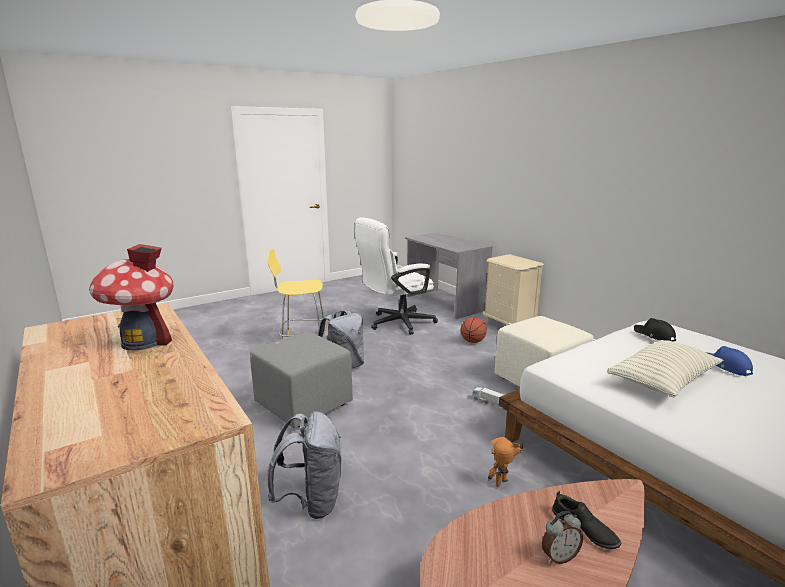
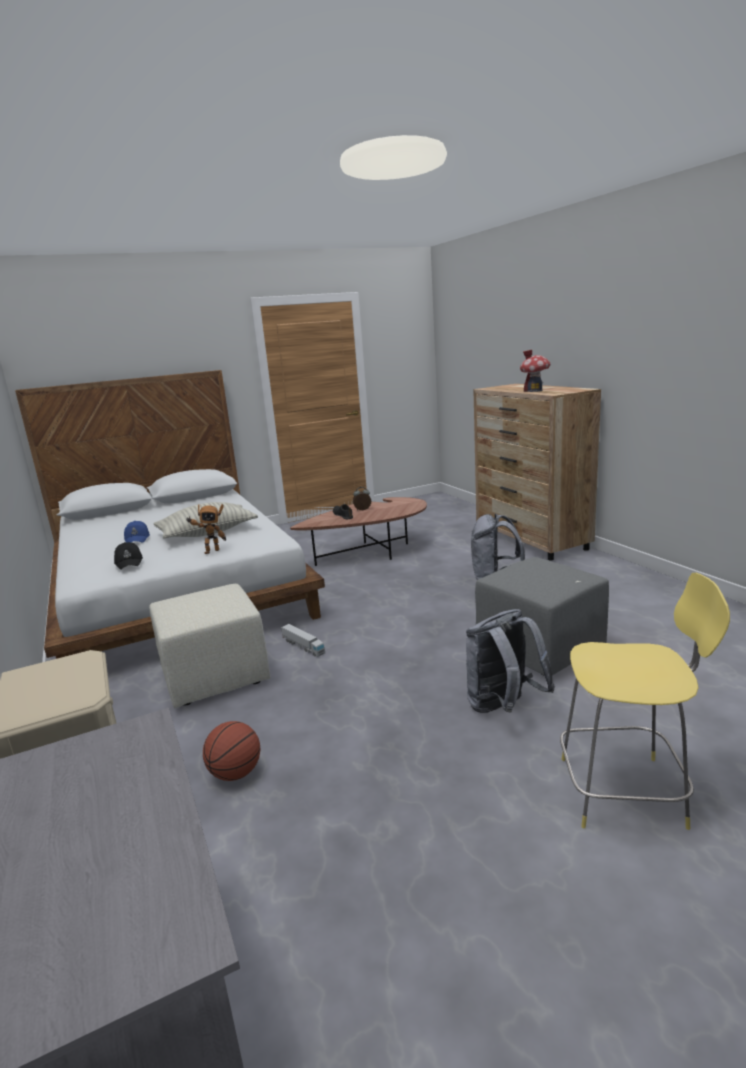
camera: 170 degrees left, 0 degrees up
white office chair [355,217,438,335] -> none
toy robot [488,437,523,487] -> toy robot moved to [186,504,226,554]

